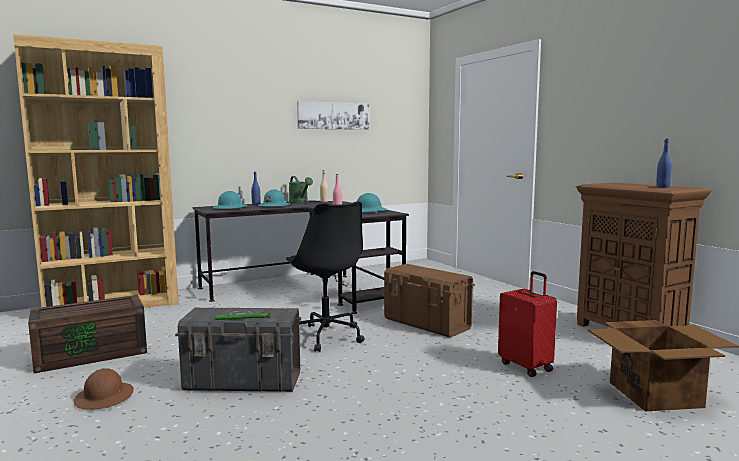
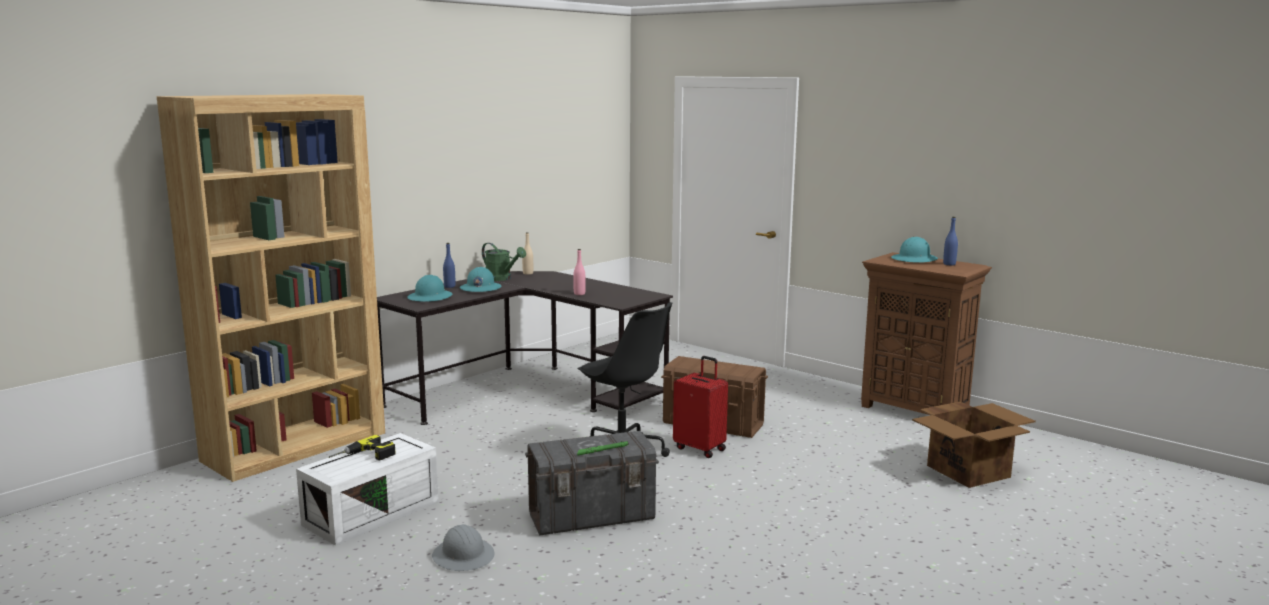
camera: 20 degrees left, 5 degrees up
brown storage box [28,295,147,374] -> white storage box [296,433,439,546]
brown hard hat [73,368,134,410] -> grey hard hat [432,524,495,571]
picture [297,101,369,130] -> none
turquoise hard hat [357,193,387,213] -> turquoise hard hat moved to [891,237,938,263]
red suitcase [498,271,557,377] -> red suitcase moved to [673,356,728,458]
none -> power drill [329,435,396,461]

